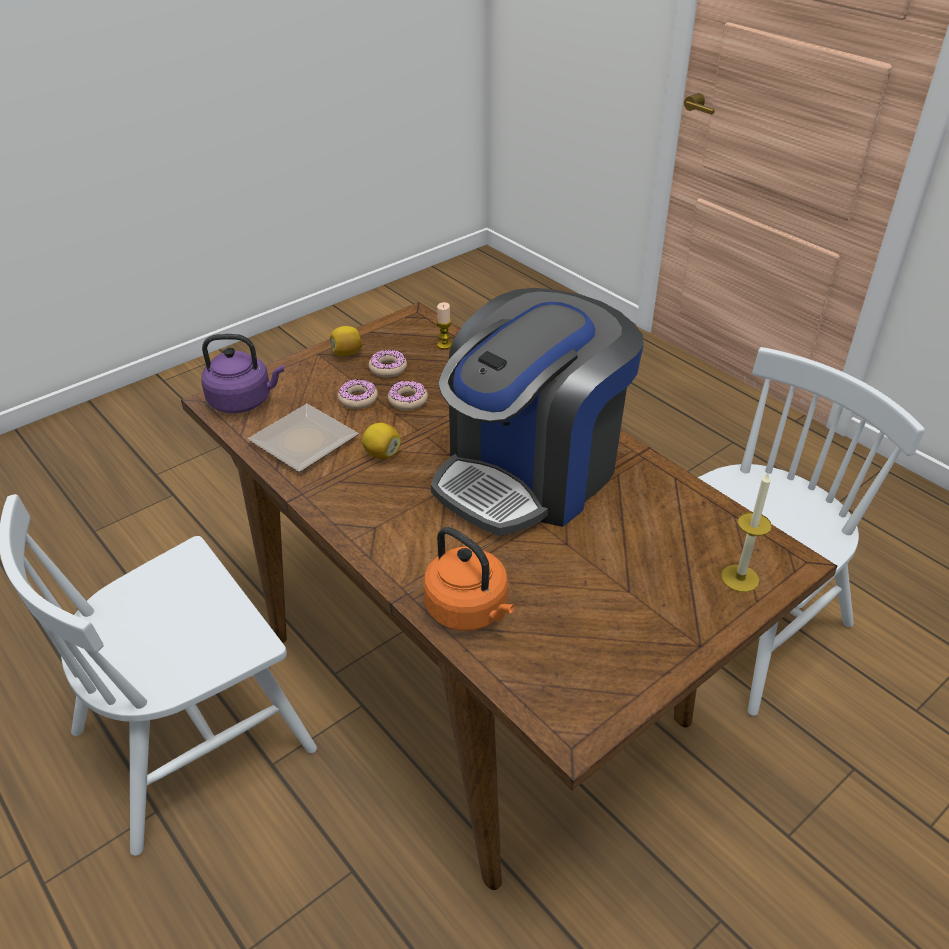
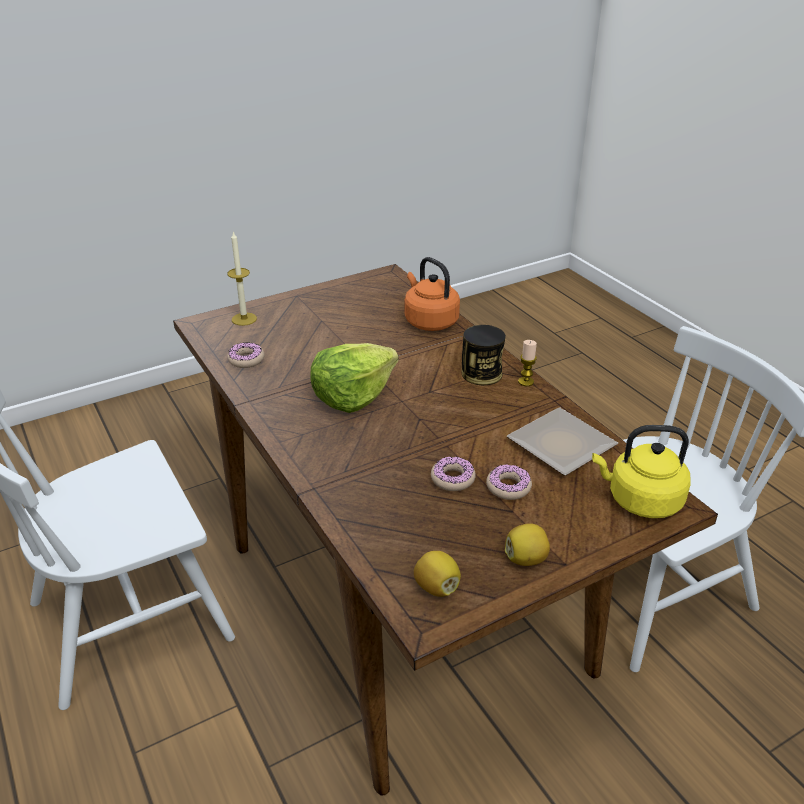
camera: 170 degrees left, 5 degrees down
purple kettle [202,334,284,413] -> yellow kettle [592,425,691,518]
lemon [362,423,401,459] -> lemon moved to [414,551,461,597]
donut [369,350,407,378] -> donut moved to [227,342,265,368]
coffee machine [431,288,644,536] -> lettuce [310,343,399,413]
candle [436,302,452,349] -> candle moved to [518,340,537,386]
none -> can [462,325,506,385]

